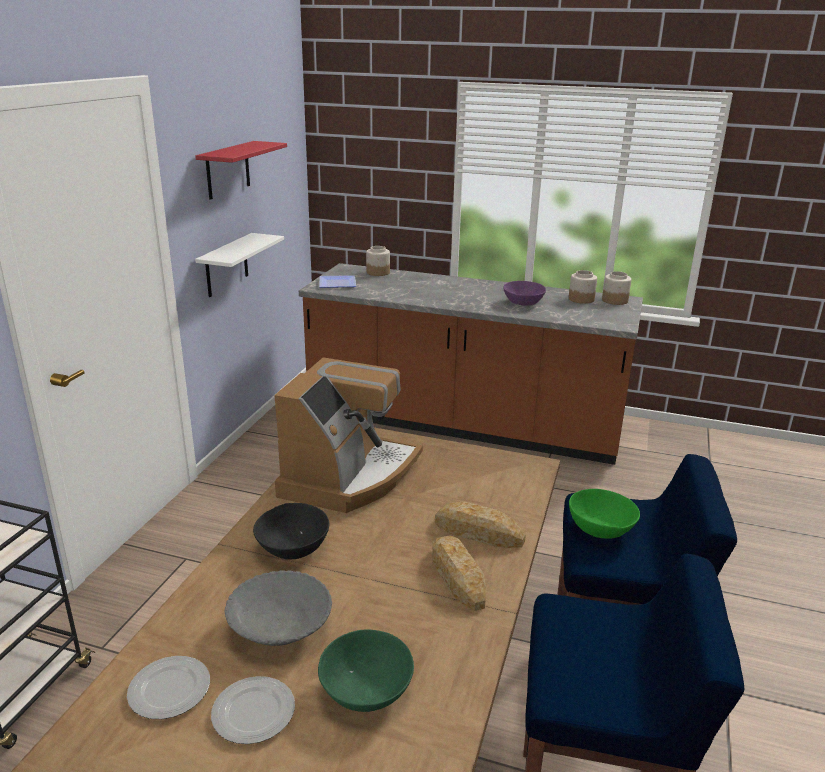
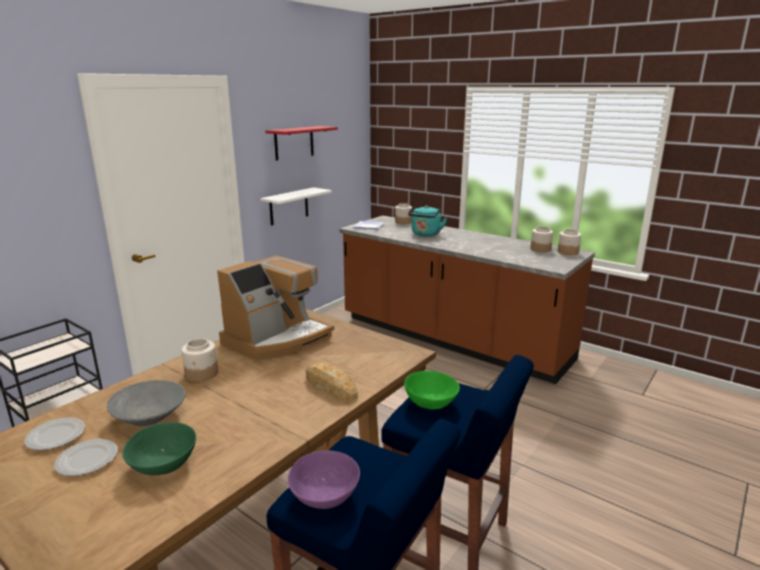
camera: 20 degrees right, 5 degrees down
black bowl [253,503,329,559] -> jar [181,338,218,382]
bread [432,535,486,611] -> none
purple bowl [503,281,546,305] -> purple bowl moved to [288,450,360,509]
none -> turquoise kettle [408,206,447,236]

